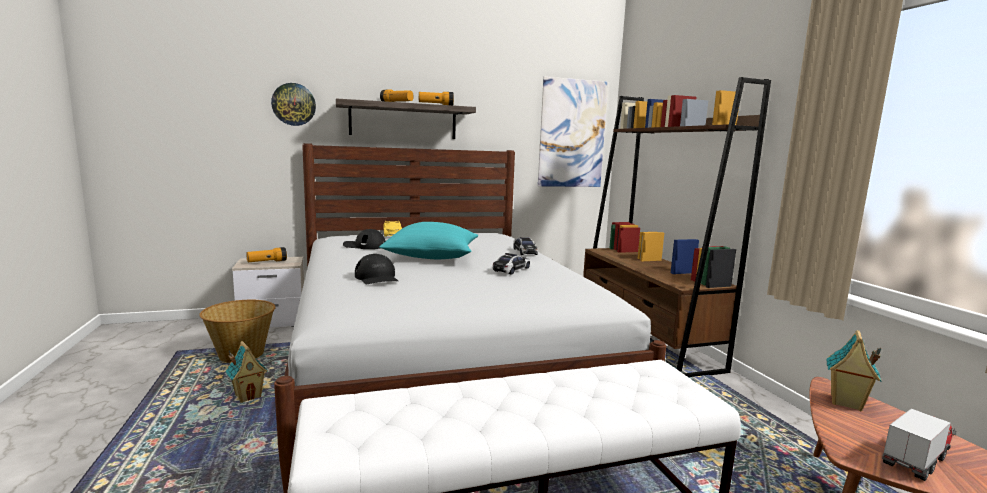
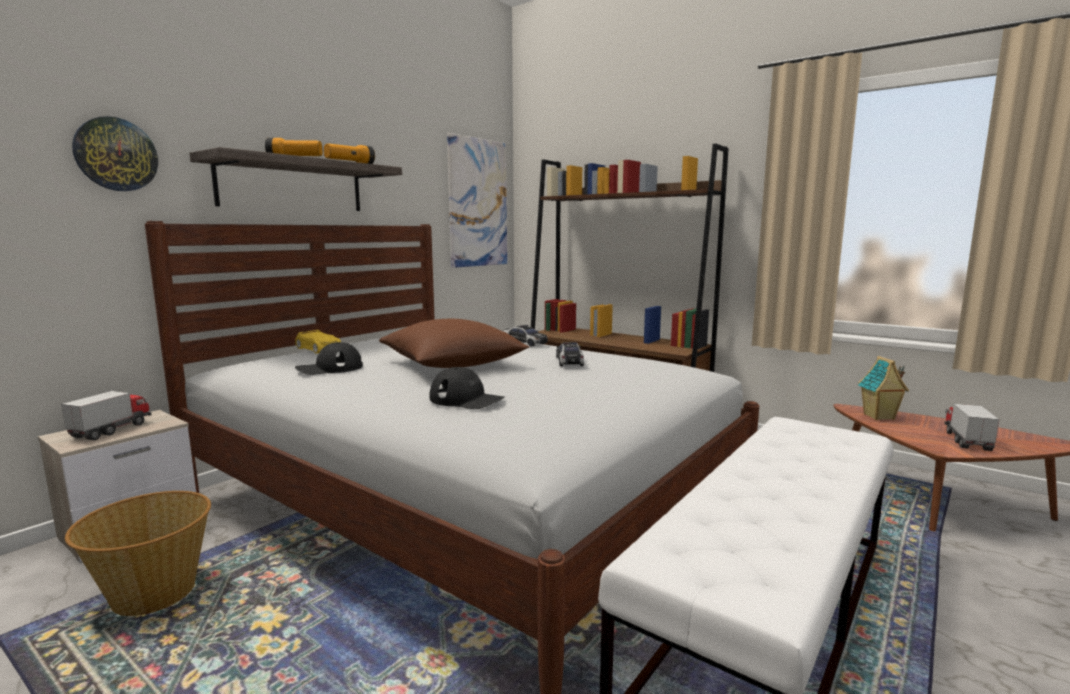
camera: 35 degrees left, 0 degrees up
toy house [225,341,268,403] -> none
flashlight [246,247,287,262] -> toy truck [61,391,152,440]
turquoise pillow [379,222,478,259] -> brown pillow [379,319,529,368]

